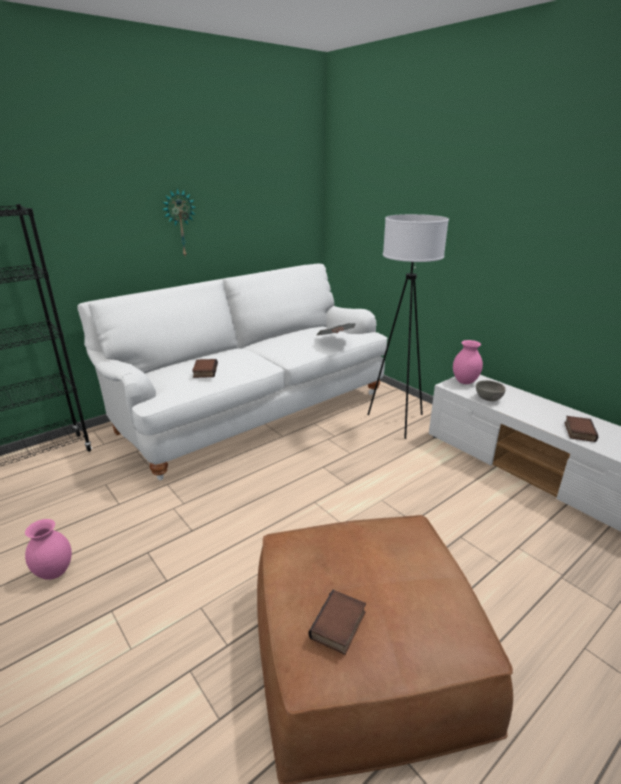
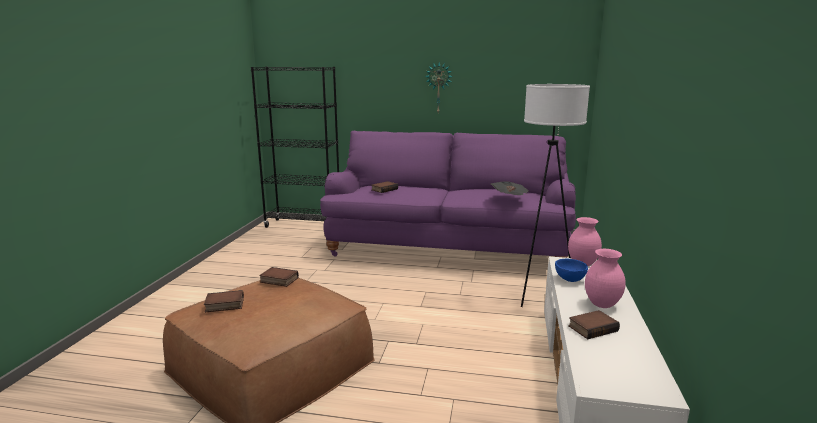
camera: 50 degrees right, 10 degrees down
pink vase [25,519,72,580] -> pink vase moved to [585,249,626,308]
white sofa [77,264,387,481] -> purple sofa [320,131,576,258]
grey bowl [476,380,506,401] -> blue bowl [555,259,588,282]
none -> book [259,267,299,287]

